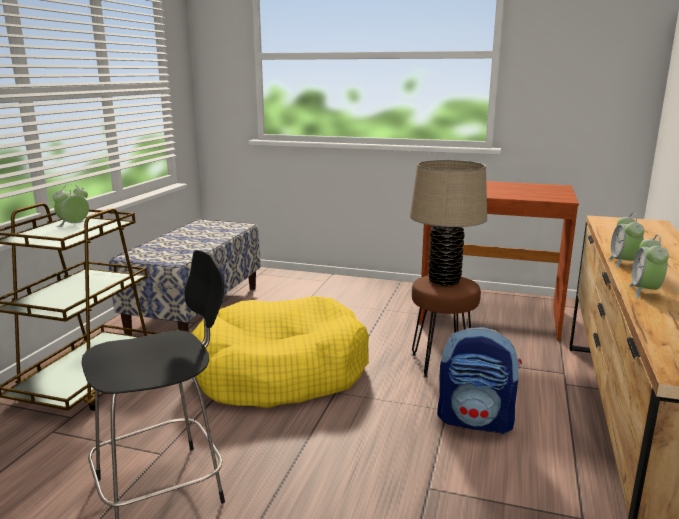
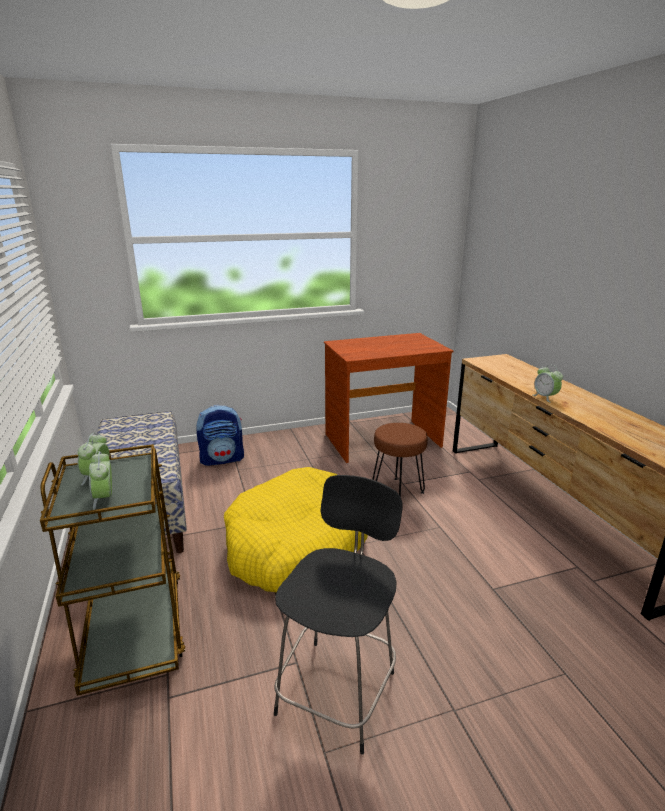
camera: 35 degrees left, 5 degrees up
beige table lamp [410,160,487,286] -> none
backpack [437,327,522,434] -> backpack moved to [196,405,244,466]
alarm clock [629,235,669,298] -> alarm clock moved to [89,451,112,510]

